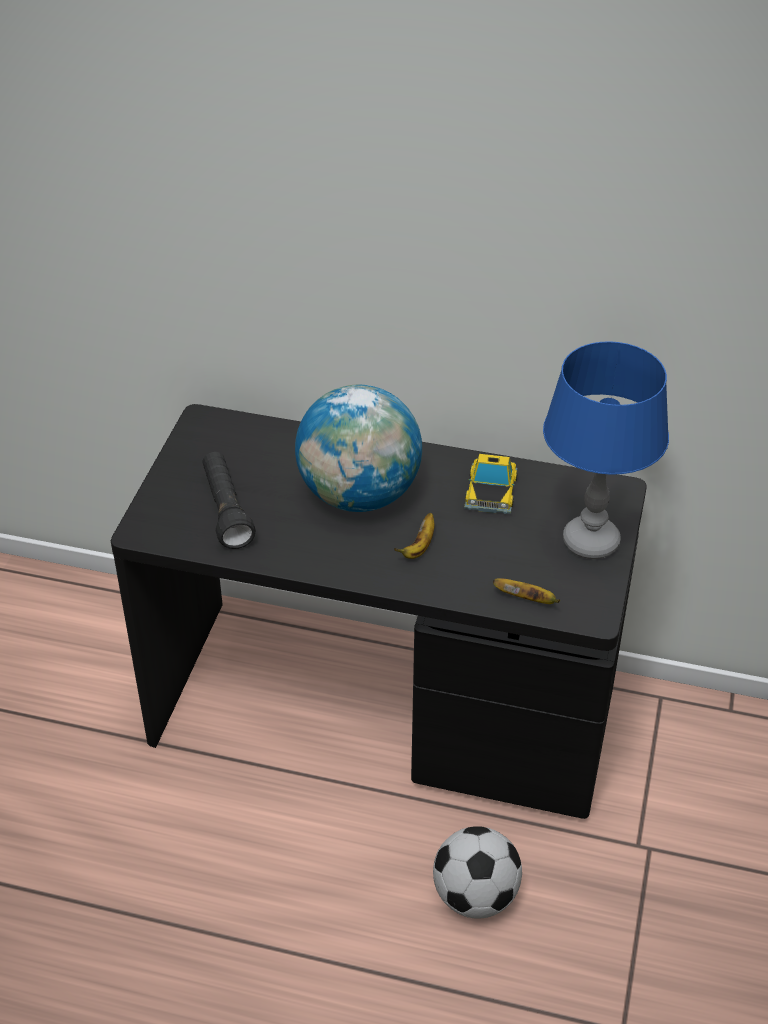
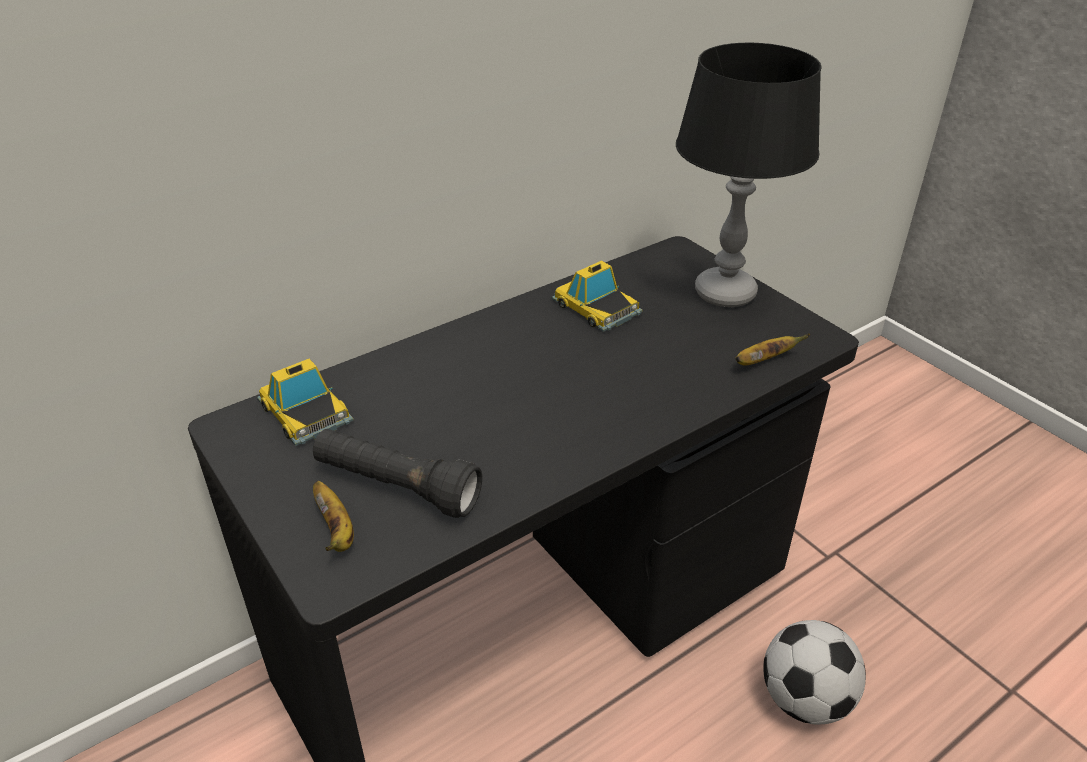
camera: 50 degrees left, 5 degrees down
globe [295,385,422,512] -> none
banana [394,513,435,559] -> banana moved to [313,481,354,552]
blue table lamp [543,341,669,559] -> black table lamp [676,43,821,307]
none -> toy car [257,359,354,446]

